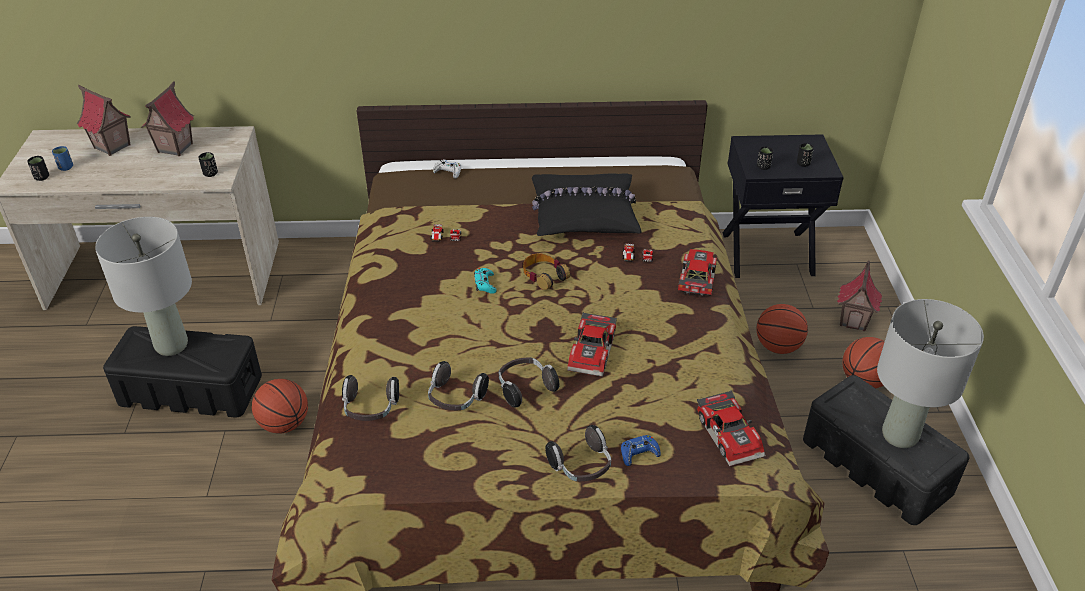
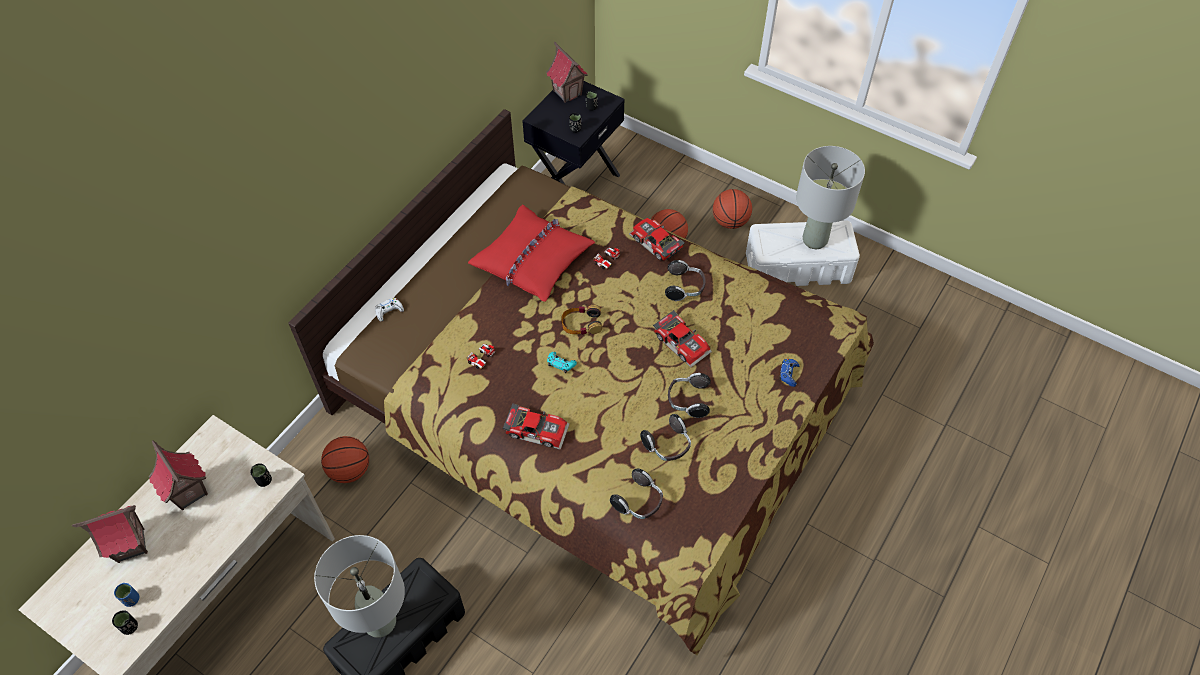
camera: 55 degrees left, 15 degrees up
basketball [252,379,308,434] -> basketball moved to [321,436,369,483]
black pillow [532,173,641,236] -> red pillow [468,205,595,302]
headphones [545,425,611,481] -> headphones moved to [665,260,706,301]
toy car [697,390,766,466] -> toy car moved to [503,403,569,450]
black storage box [803,375,969,525] -> white storage box [746,220,860,286]
toy house [837,260,882,331] -> toy house moved to [546,42,588,103]

